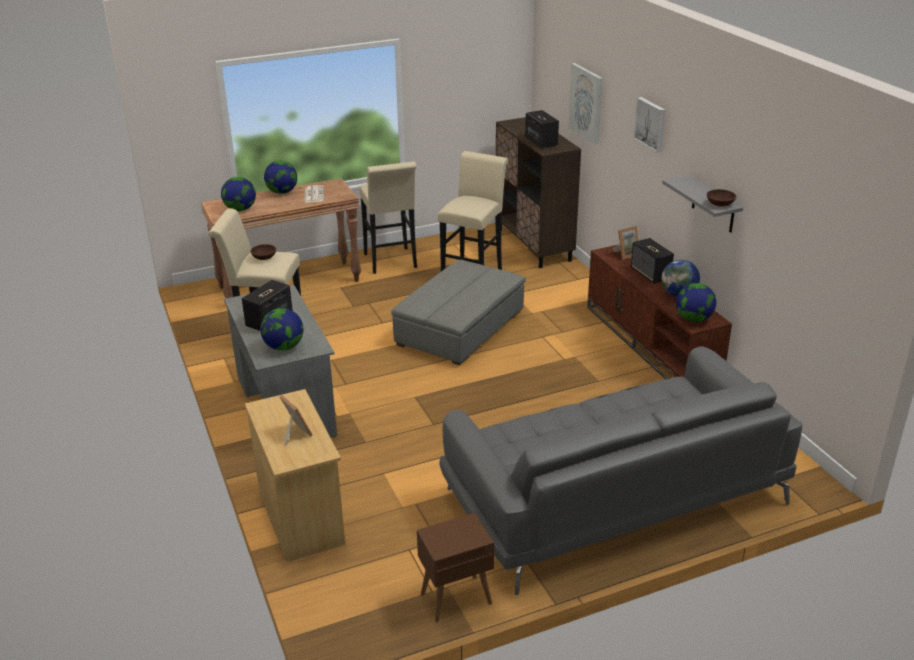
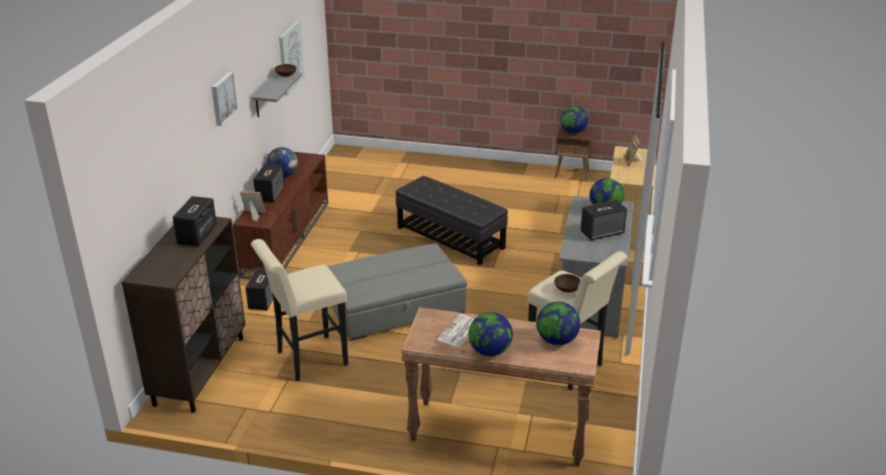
camera: 145 degrees left, 0 degrees up
beige stool [359,162,417,274] -> none
grey sofa [439,347,803,595] -> none
picture [568,63,603,145] -> picture moved to [279,21,305,96]
globe [676,283,716,322] -> globe moved to [560,106,588,134]
none -> speaker [245,267,273,311]
none -> black ottoman [396,176,508,265]

